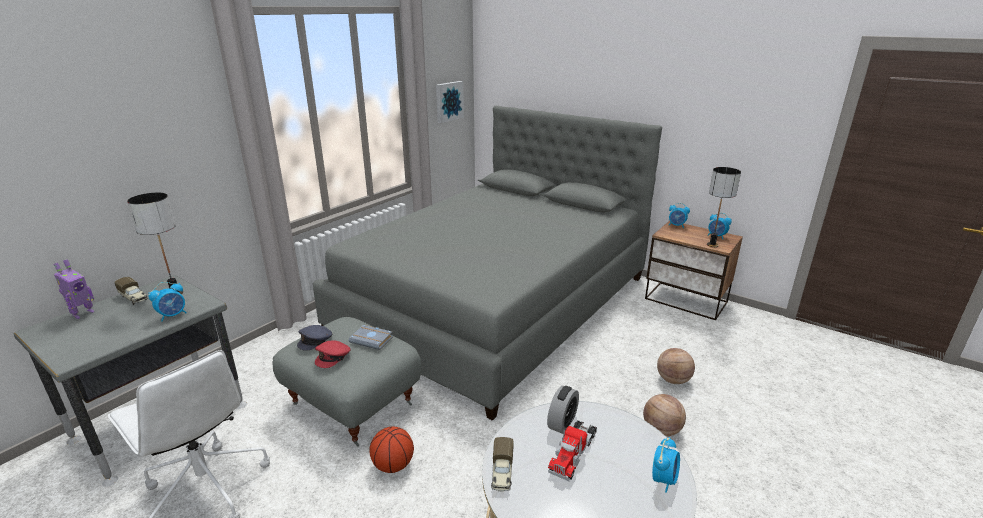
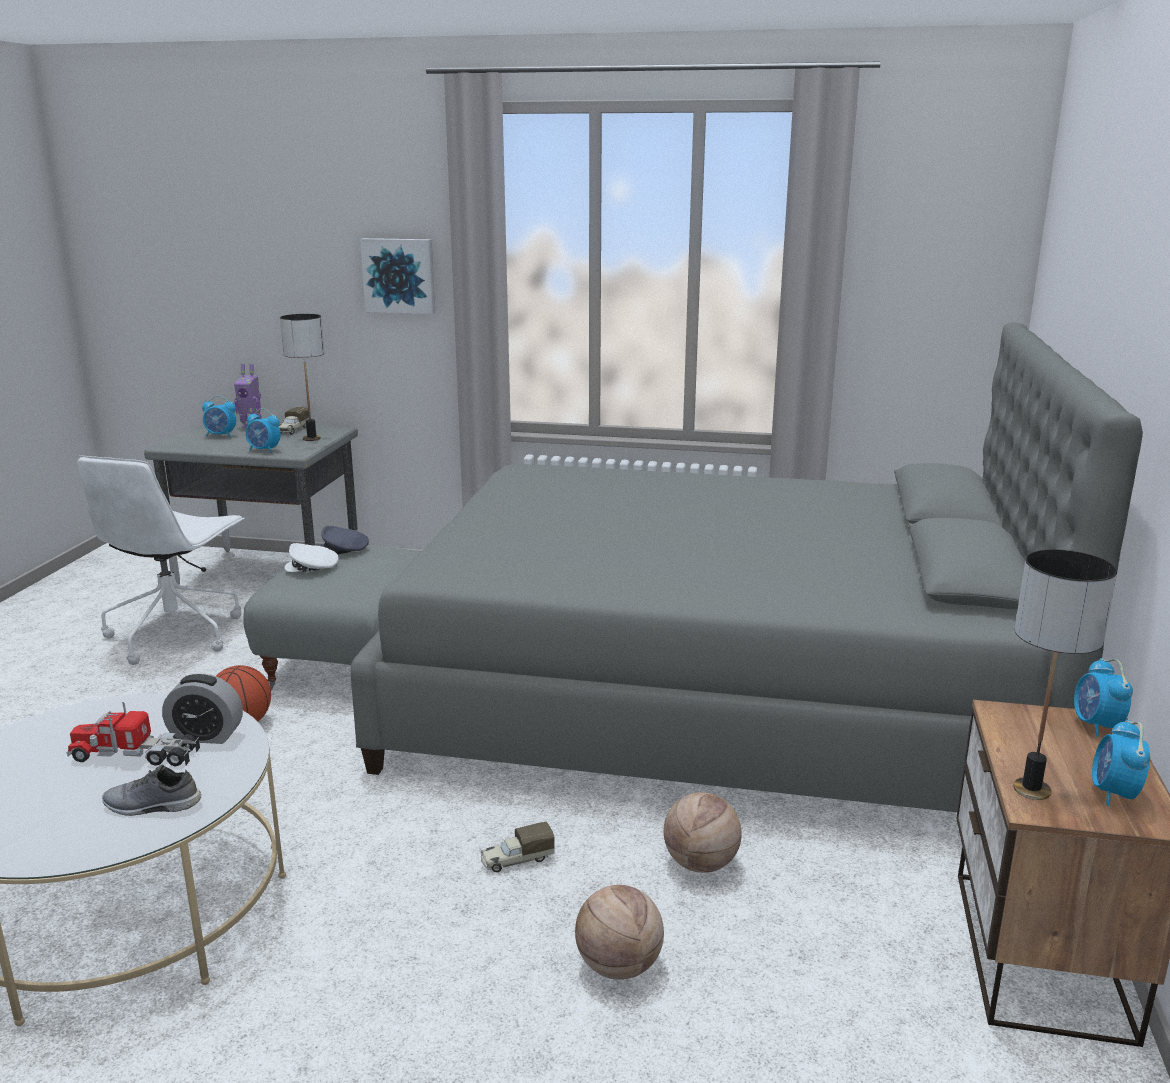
camera: 65 degrees right, 5 degrees down
red cap [315,340,351,368] -> white cap [284,543,339,573]
grey book [349,325,393,350] -> none
picture [436,81,464,123] -> picture moved to [360,238,435,314]
toy truck [491,437,514,492] -> toy truck moved to [481,822,555,872]
basketball [643,394,686,436] -> basketball moved to [664,792,742,873]
alarm clock [652,437,680,493] -> alarm clock moved to [202,395,236,437]
none -> grey shoe [102,764,201,816]

